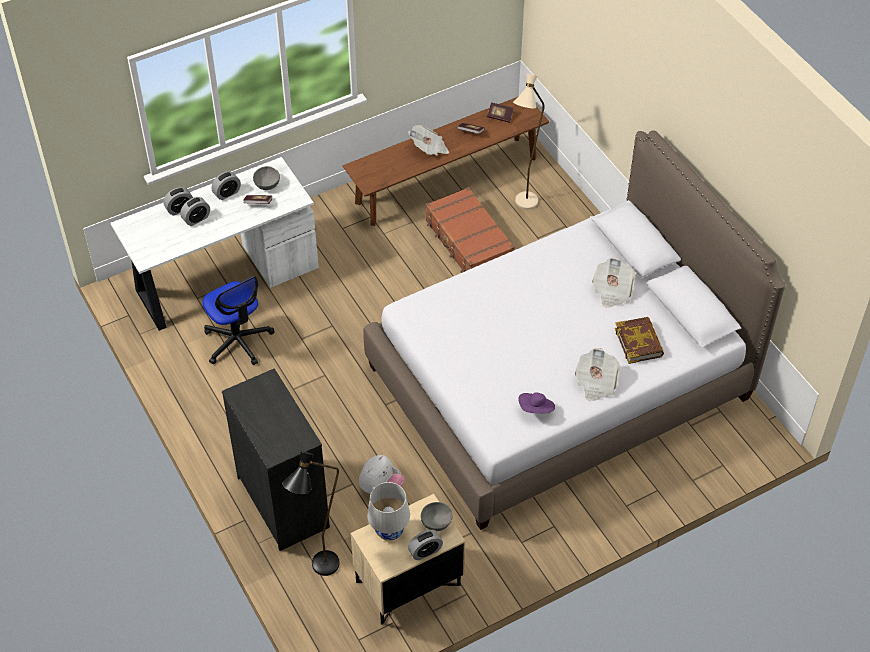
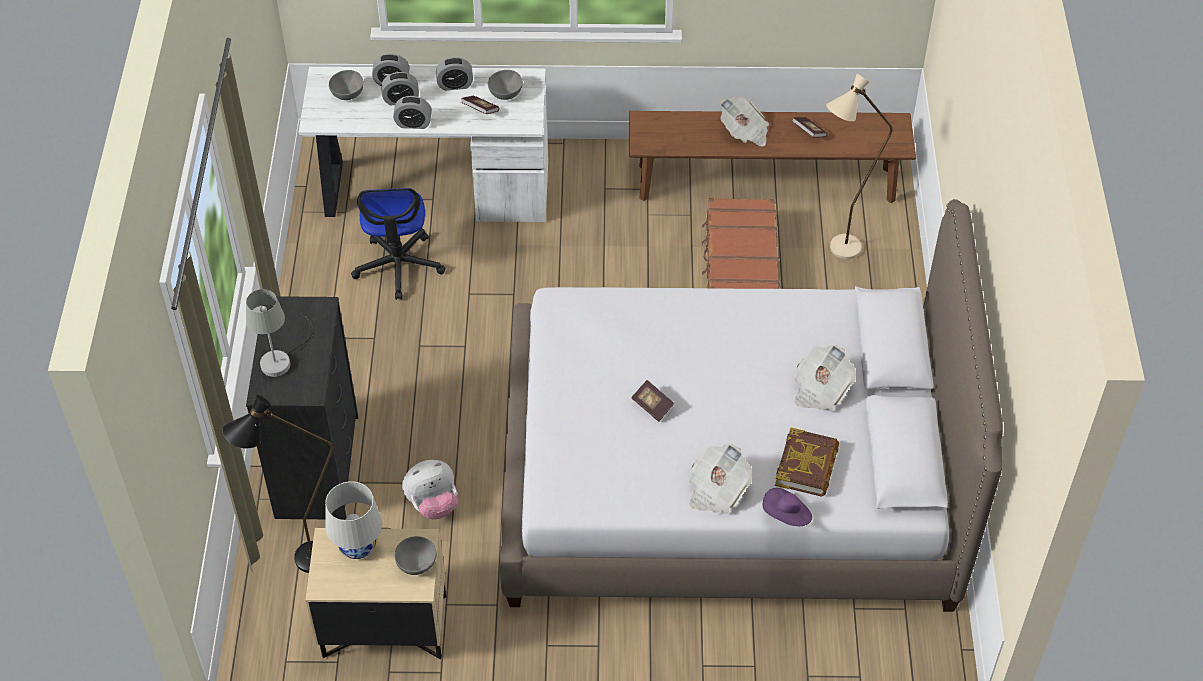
camera: 30 degrees right, 0 degrees up
alarm clock [408,530,443,560] -> alarm clock moved to [393,96,432,129]
book [487,102,514,123] -> book moved to [631,380,675,422]
purple hat [518,392,555,413] -> purple hat moved to [763,488,812,526]
none -> grey table lamp [246,289,314,377]
none -> grey bowl [329,70,364,100]

